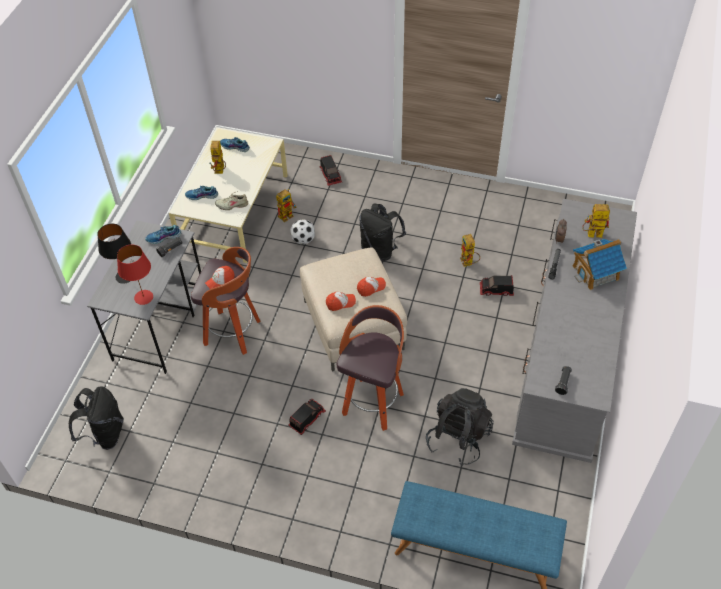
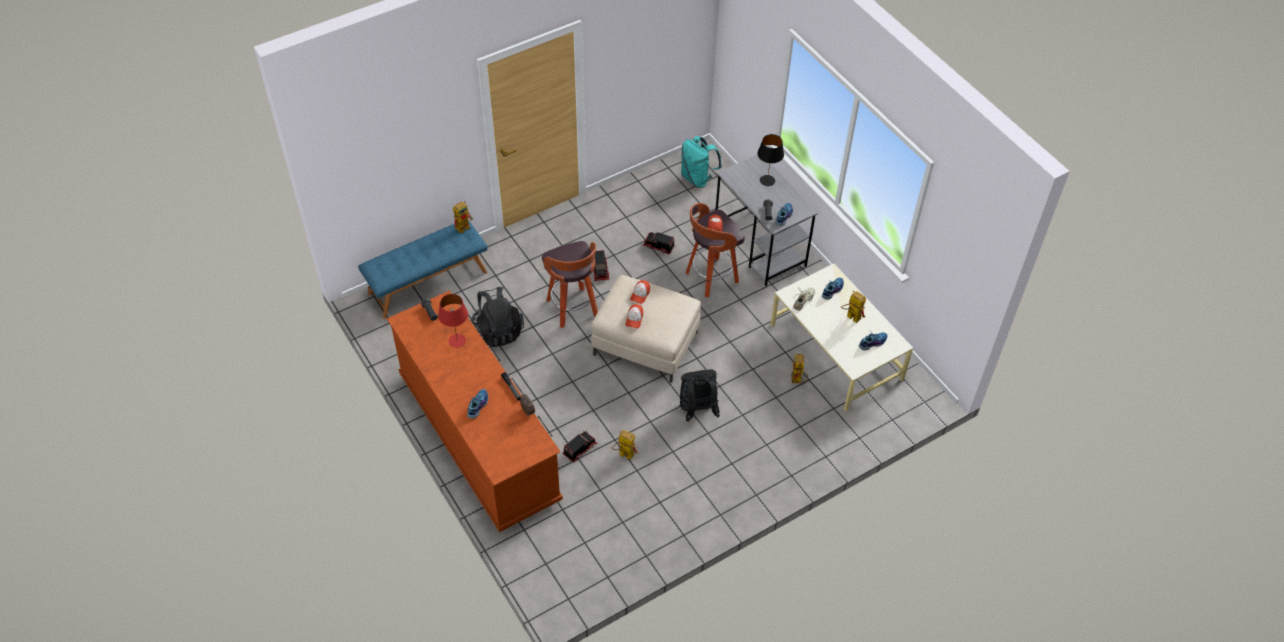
camera: 130 degrees right, 0 degrees up
black backpack [69,386,124,450] -> turquoise backpack [681,136,722,188]
red table lamp [117,244,153,305] -> red table lamp moved to [438,294,468,348]
football [290,219,315,245] -> none
toy truck [319,155,342,186] -> toy truck moved to [643,232,675,255]
grey dresser [512,199,637,463] -> brown dresser [387,291,563,532]
toy house [573,239,627,290] -> shoe [467,389,488,419]
toy robot [582,204,610,238] -> toy robot moved to [453,201,473,234]

